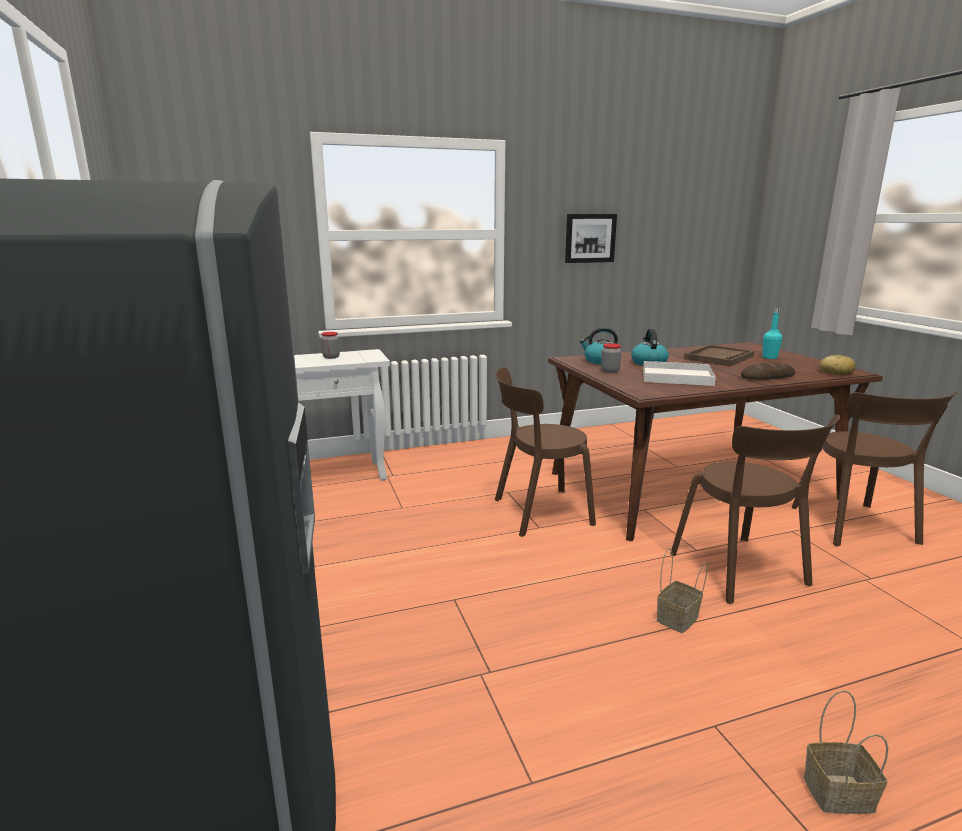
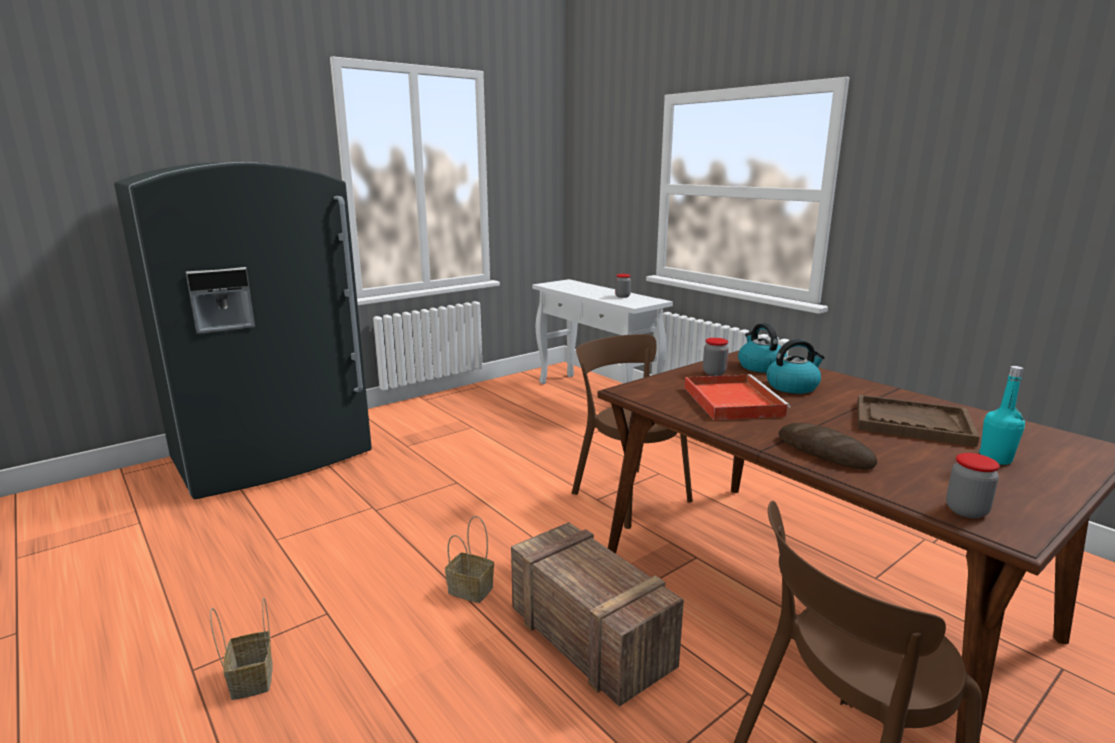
camera: 70 degrees right, 0 degrees up
picture [565,214,617,263] -> none
white tray [643,361,716,386] -> red tray [685,374,791,420]
brown chair [670,414,840,604] -> crate [511,522,684,707]
bread [820,355,856,375] -> jar [946,453,1000,518]

